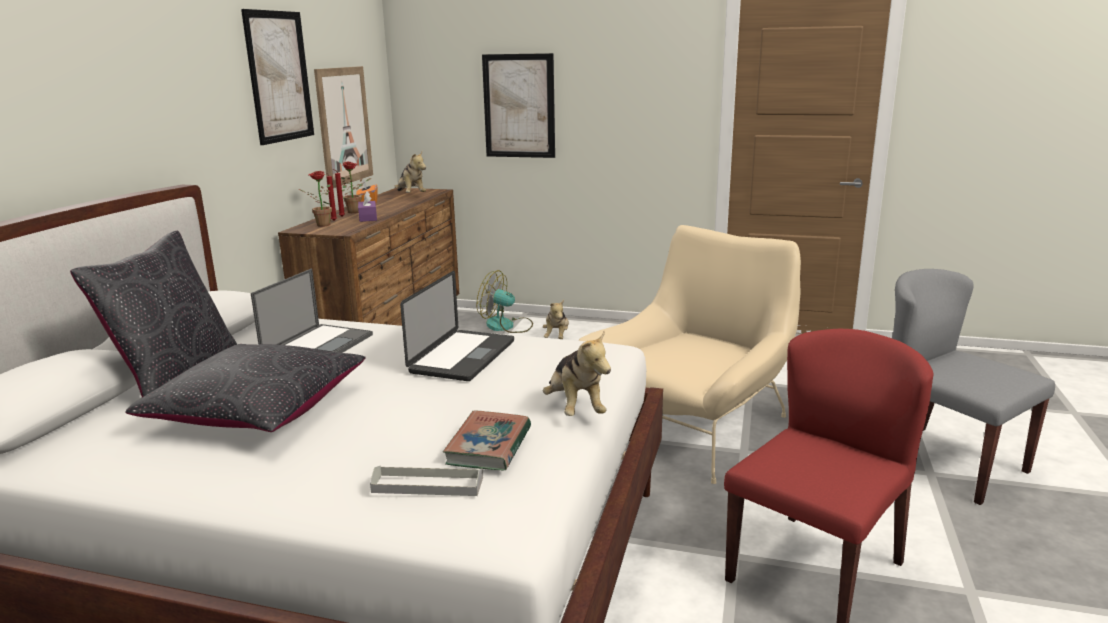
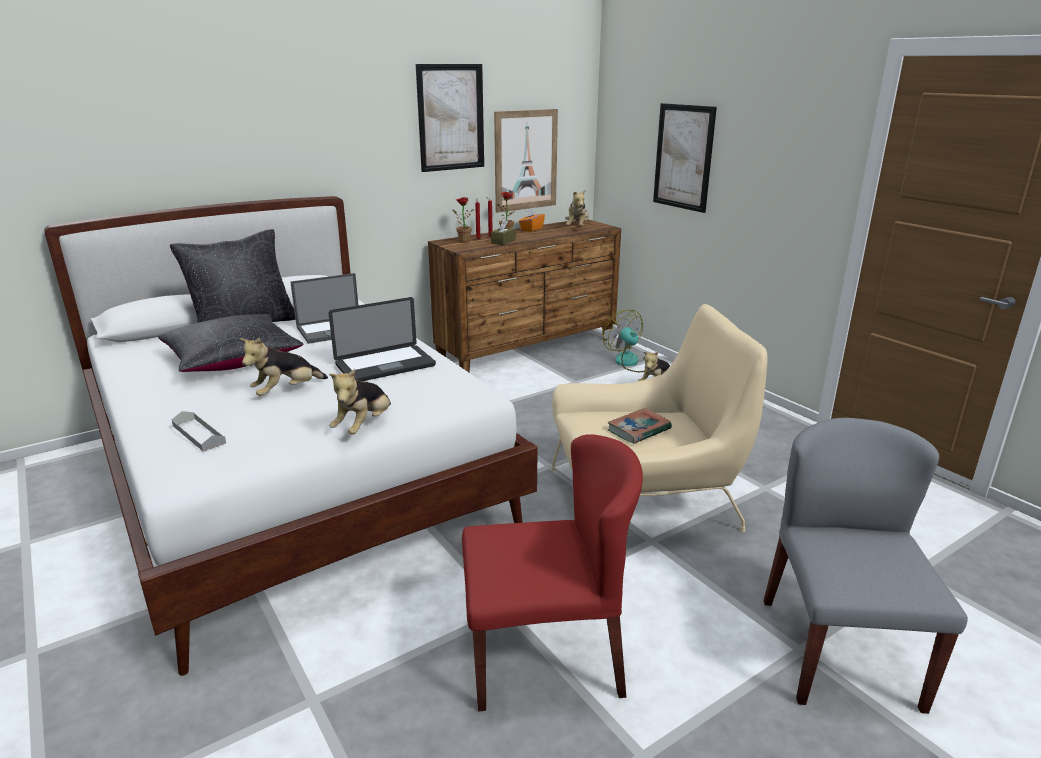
camera: 40 degrees right, 5 degrees up
purple tissue box [358,191,377,222] -> brown tissue box [491,219,516,245]
book [443,410,531,470] -> book moved to [608,408,672,444]
none -> plush toy [239,337,328,396]

